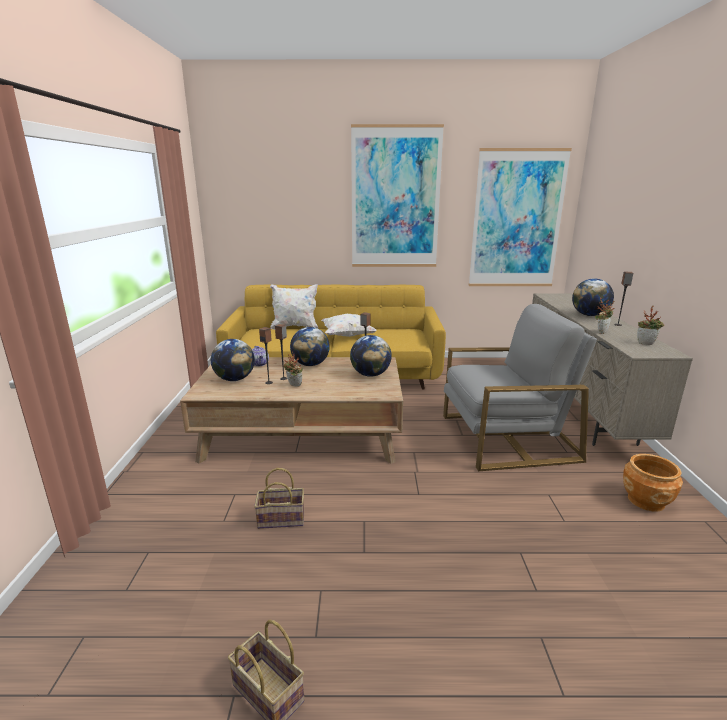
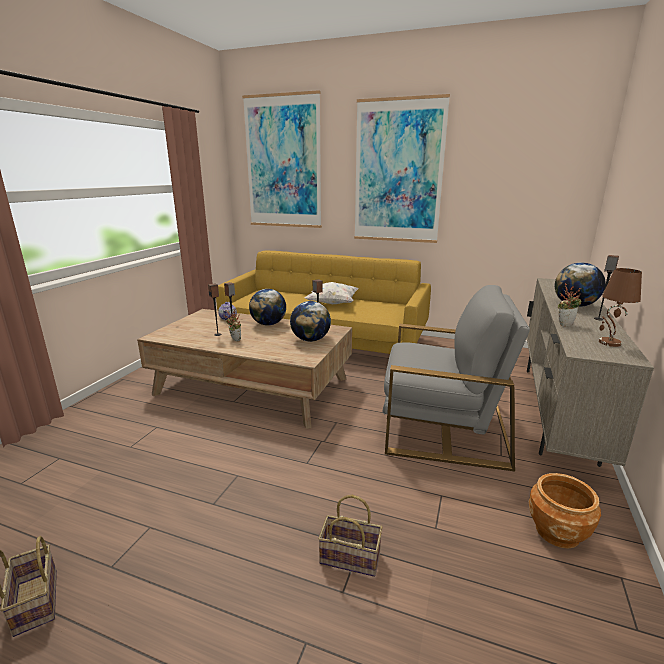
camera: 20 degrees right, 0 degrees up
globe [211,339,255,381] -> none
basket [254,468,304,529] -> basket moved to [318,495,382,577]
white pillow [270,284,318,330] -> none
picture [469,148,572,286] -> picture moved to [242,90,322,228]
potted plant [637,306,664,345] -> brown table lamp [599,268,642,347]

